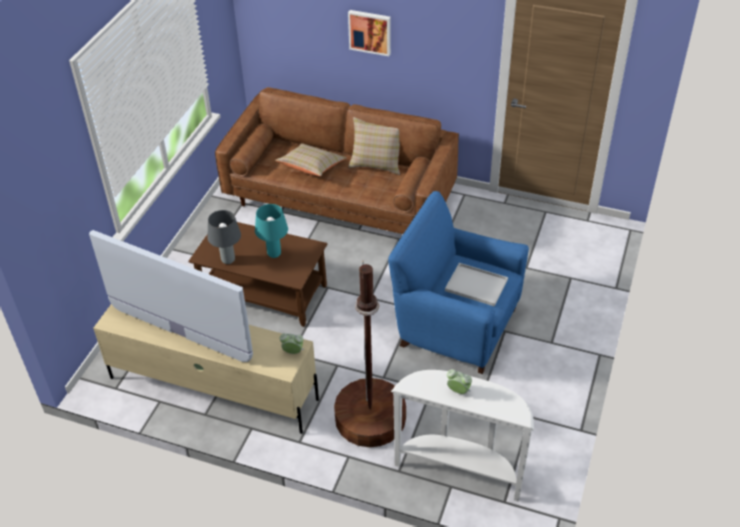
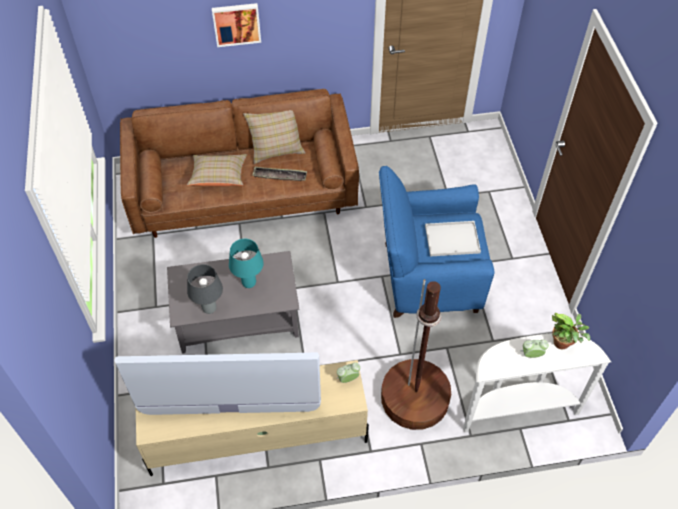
camera: 30 degrees left, 10 degrees up
brown coffee table [188,222,327,327] -> grey coffee table [167,251,299,354]
none -> tray [252,167,307,181]
none -> potted plant [552,313,590,349]

